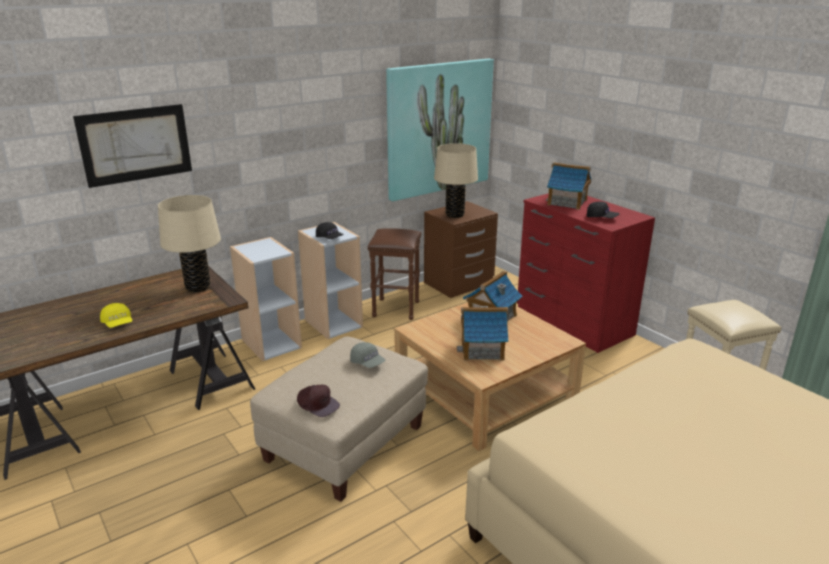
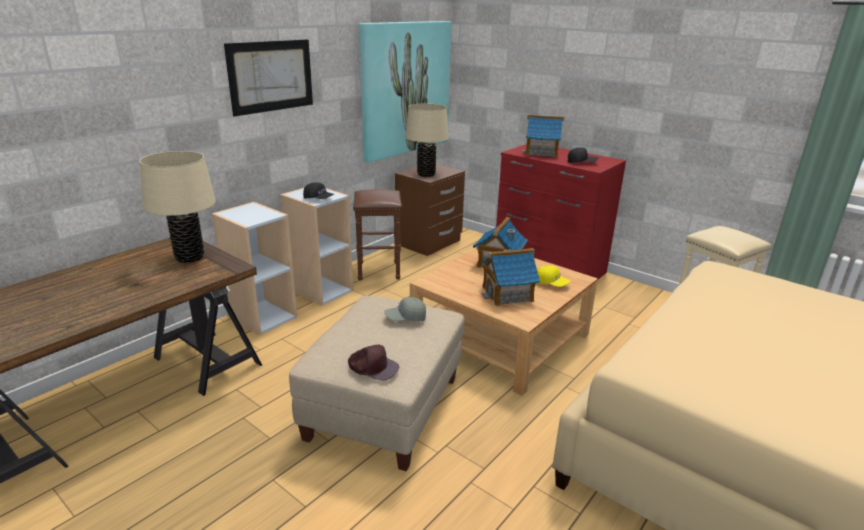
camera: 15 degrees left, 0 degrees up
picture [73,104,192,188] -> picture moved to [224,39,313,116]
yellow cap [100,303,132,328] -> yellow cap moved to [538,265,571,287]
grey cap [350,342,386,368] -> grey cap turned 135 degrees clockwise [384,297,426,322]

